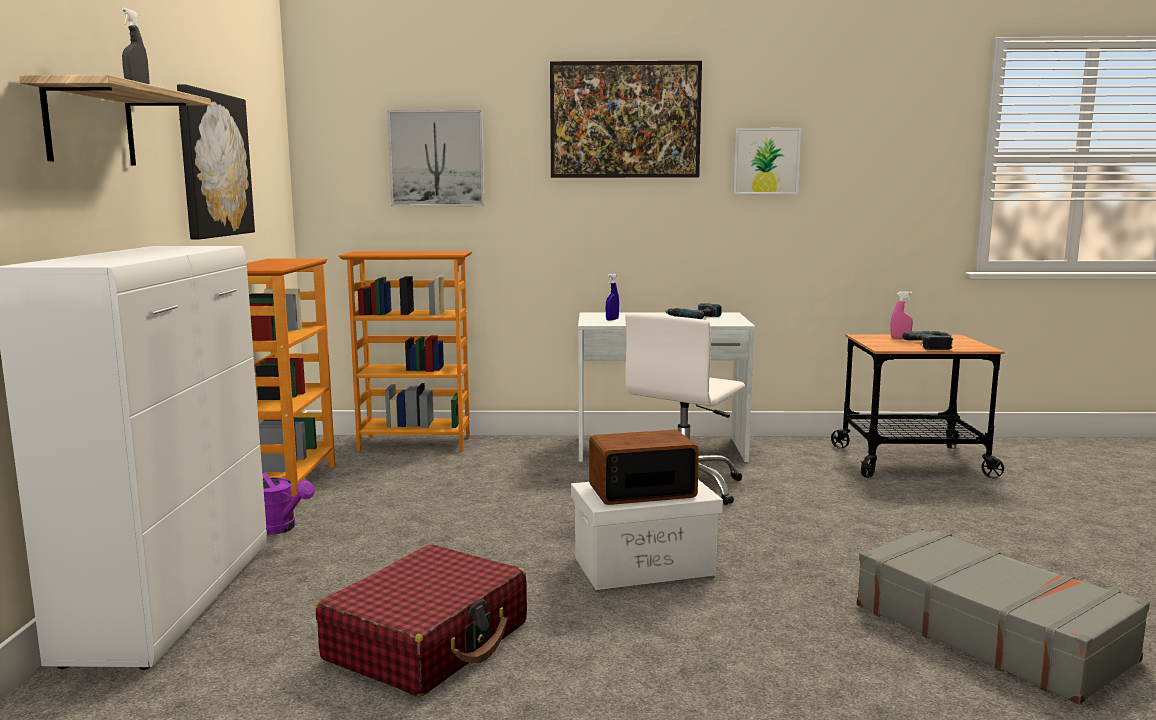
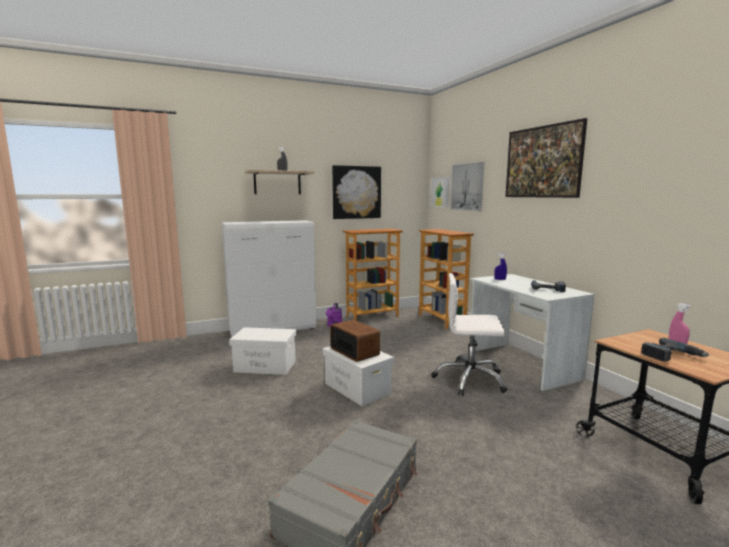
camera: 65 degrees right, 0 degrees up
red suitcase [316,544,527,697] -> white storage box [229,327,296,375]
picture [733,128,801,194] -> picture moved to [431,177,450,207]

